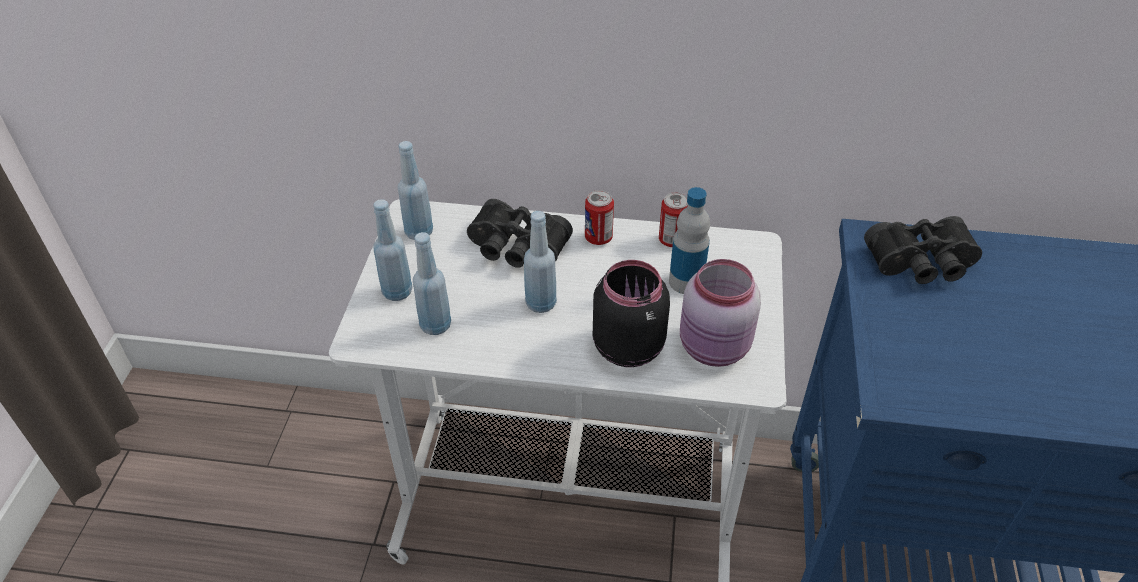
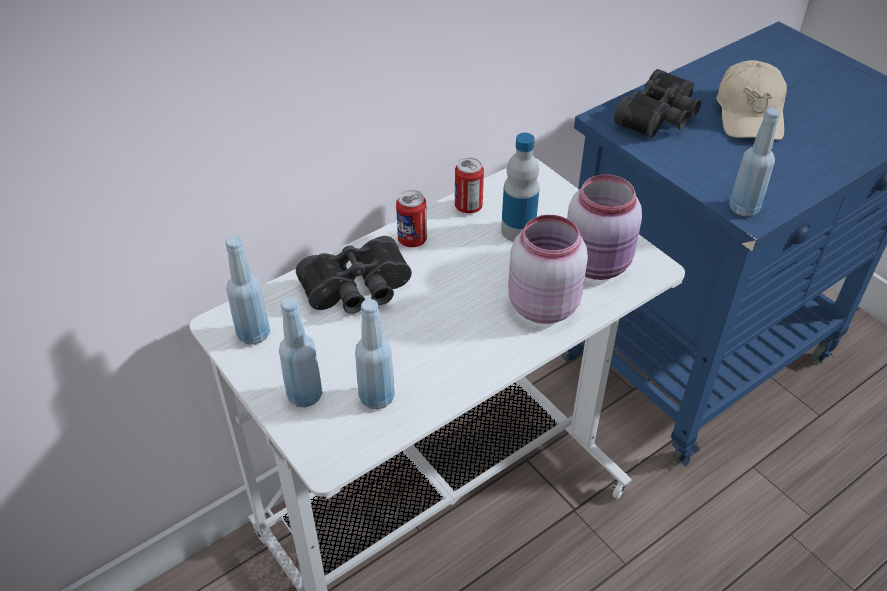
camera: 45 degrees left, 0 degrees up
blue bottle [524,211,557,313] -> blue bottle moved to [729,108,781,216]
black jar [593,260,670,367] -> pink jar [508,215,588,324]
none -> beige cap [716,60,787,140]

